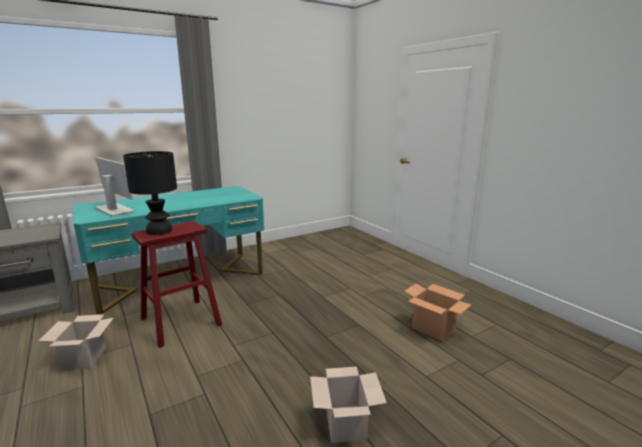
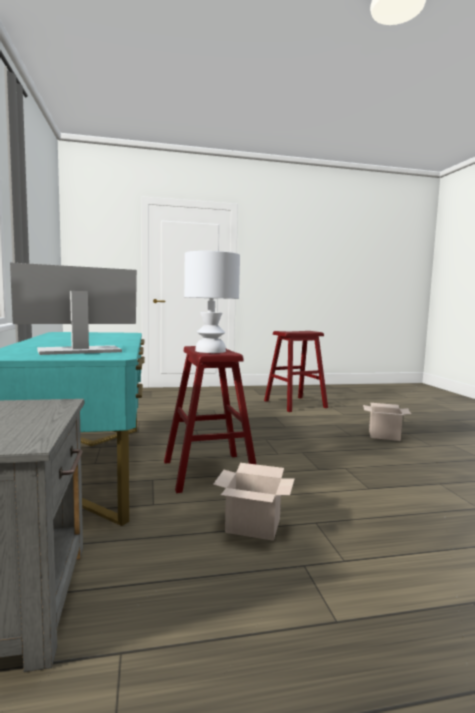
camera: 70 degrees left, 10 degrees down
black table lamp [123,151,177,235] -> white table lamp [184,251,240,353]
cardboard box [405,283,471,342] -> red stool [264,331,328,412]

